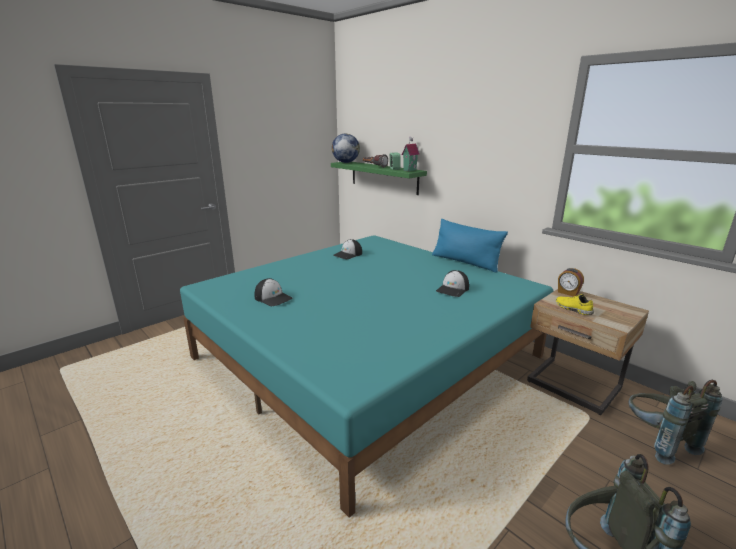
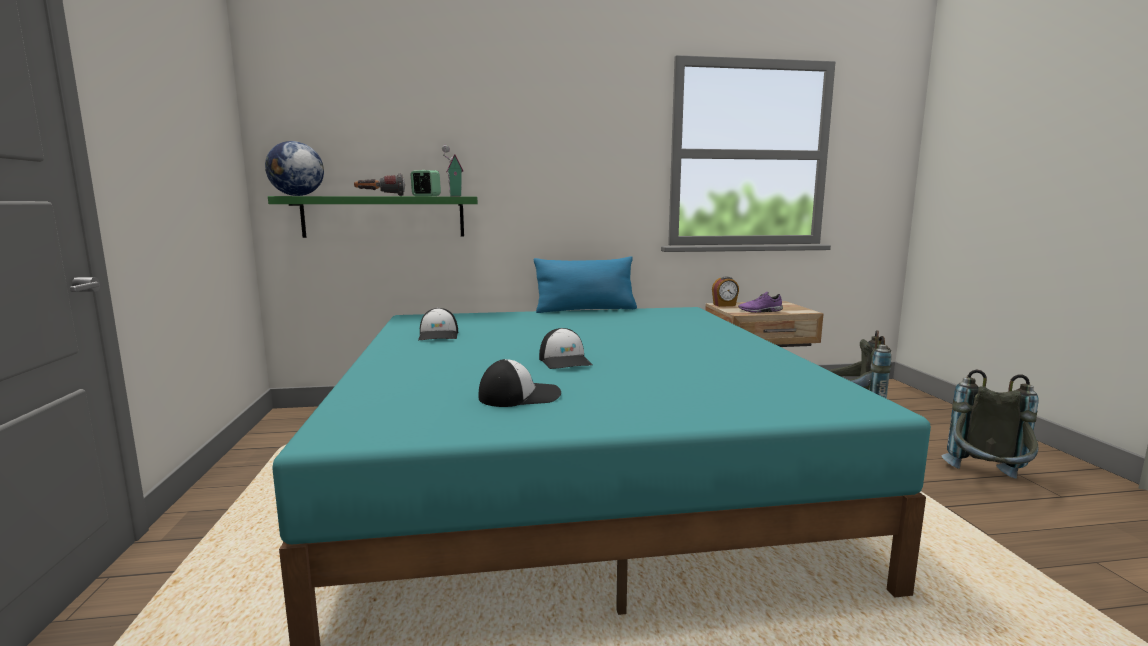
camera: 55 degrees left, 10 degrees down
cap [436,270,469,297] -> cap moved to [539,328,593,369]
yellow shoe [556,294,594,315] -> purple shoe [738,292,783,313]

